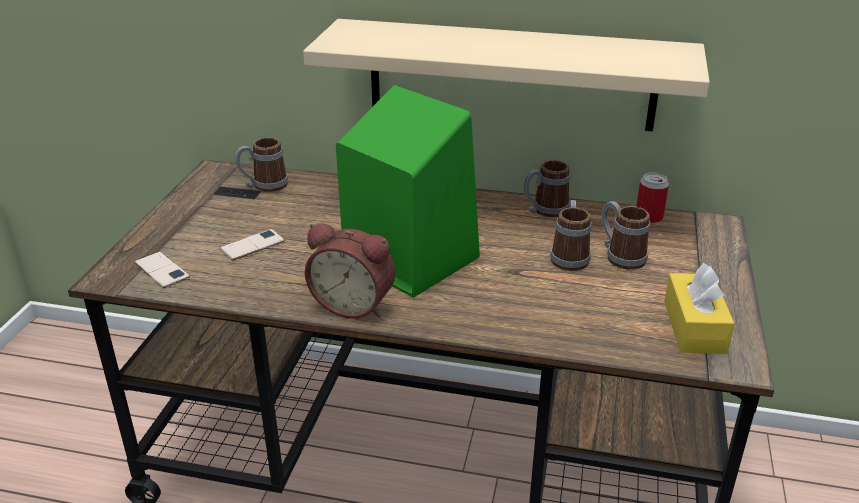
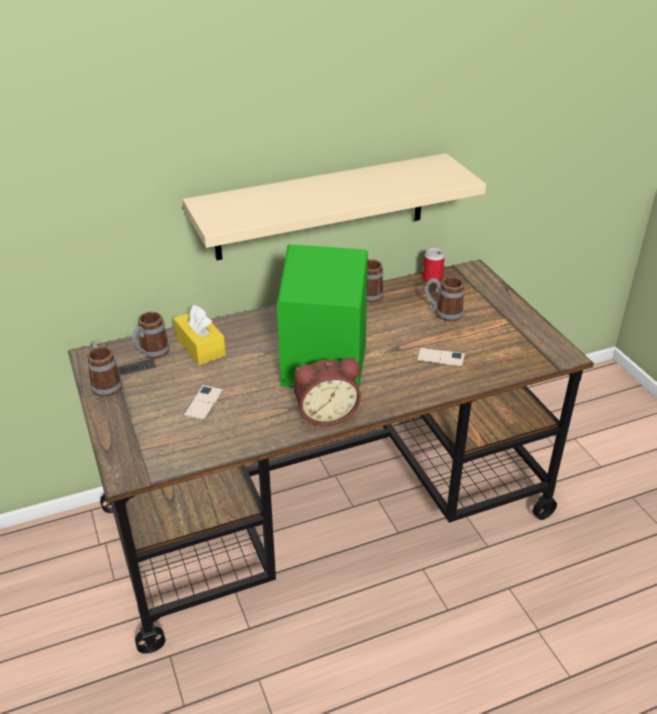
camera: 35 degrees left, 5 degrees up
phone [135,251,190,288] -> phone moved to [417,347,465,367]
mug [550,200,592,271] -> mug moved to [87,341,123,397]
yellow tissue box [664,263,735,354] -> yellow tissue box moved to [173,305,226,365]

